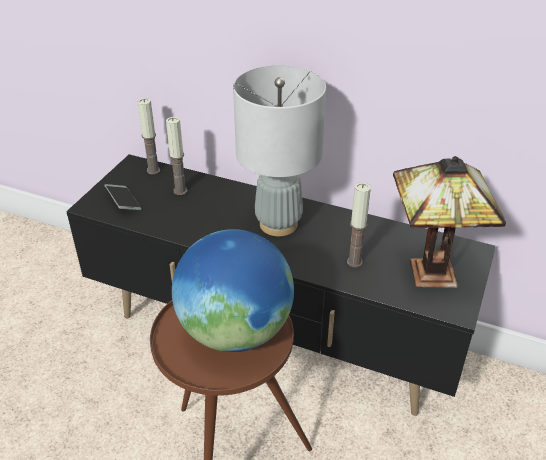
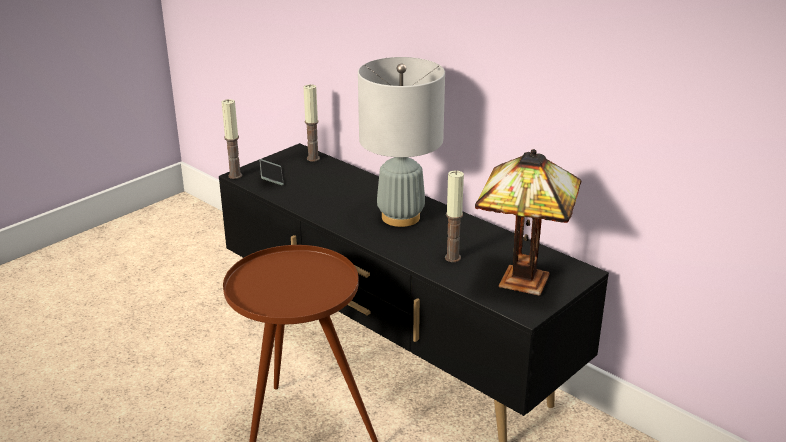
camera: 20 degrees right, 10 degrees down
candle [166,117,188,195] -> candle moved to [222,99,242,179]
globe [172,229,294,352] -> none

